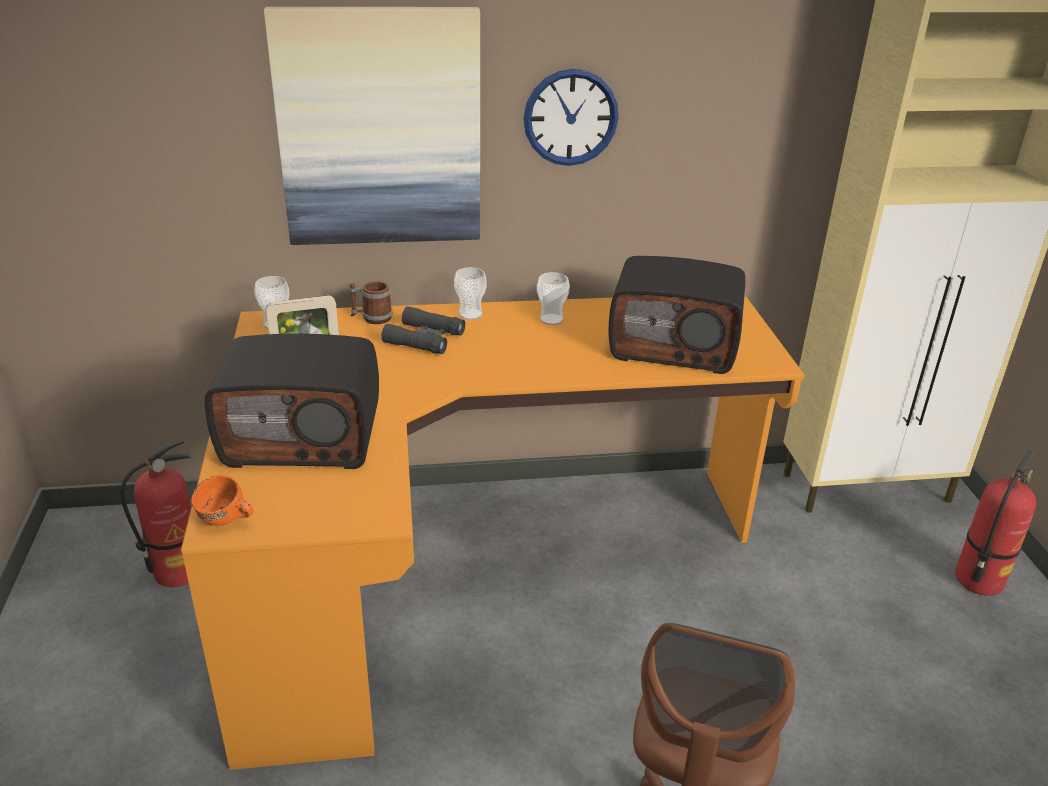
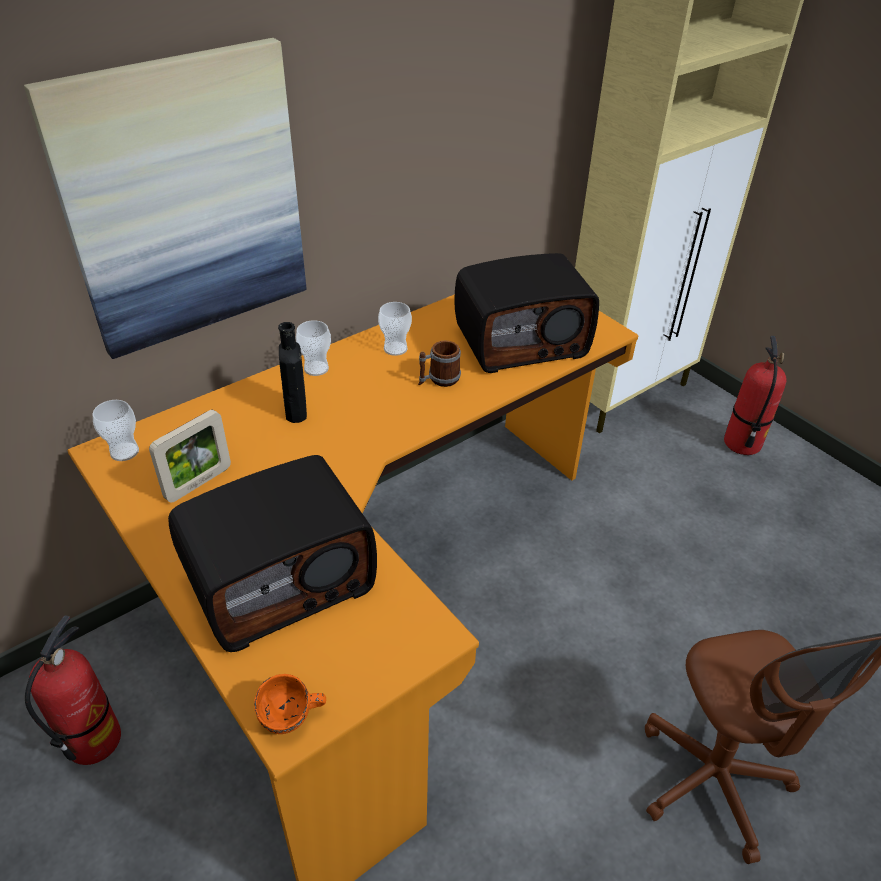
camera: 30 degrees left, 10 degrees up
mug [349,281,393,324] -> mug moved to [418,340,461,387]
black binoculars [381,306,465,354] -> black bottle [278,322,307,423]
wall clock [523,69,618,166] -> none

